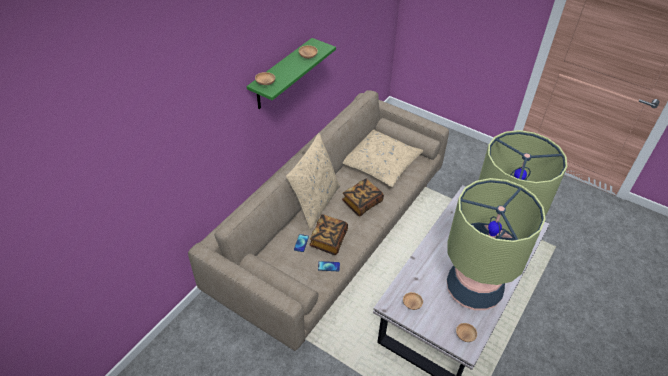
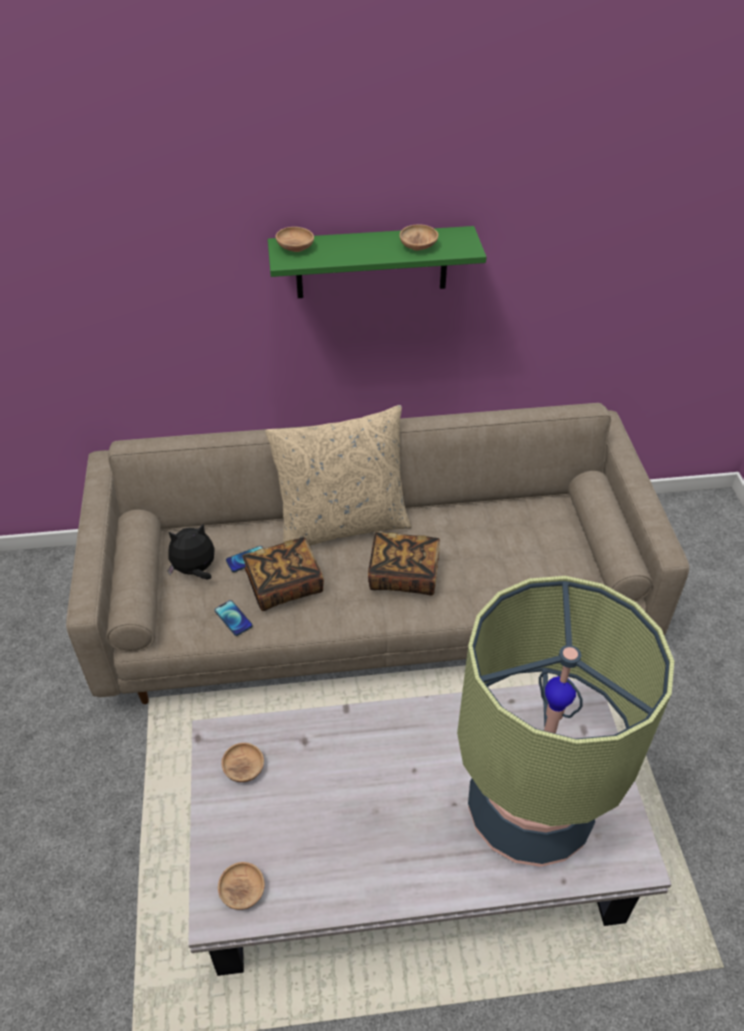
camera: 50 degrees right, 0 degrees up
beige pillow [343,130,423,187] -> none
table lamp [447,178,546,310] -> none
none -> plush toy [168,523,214,579]

